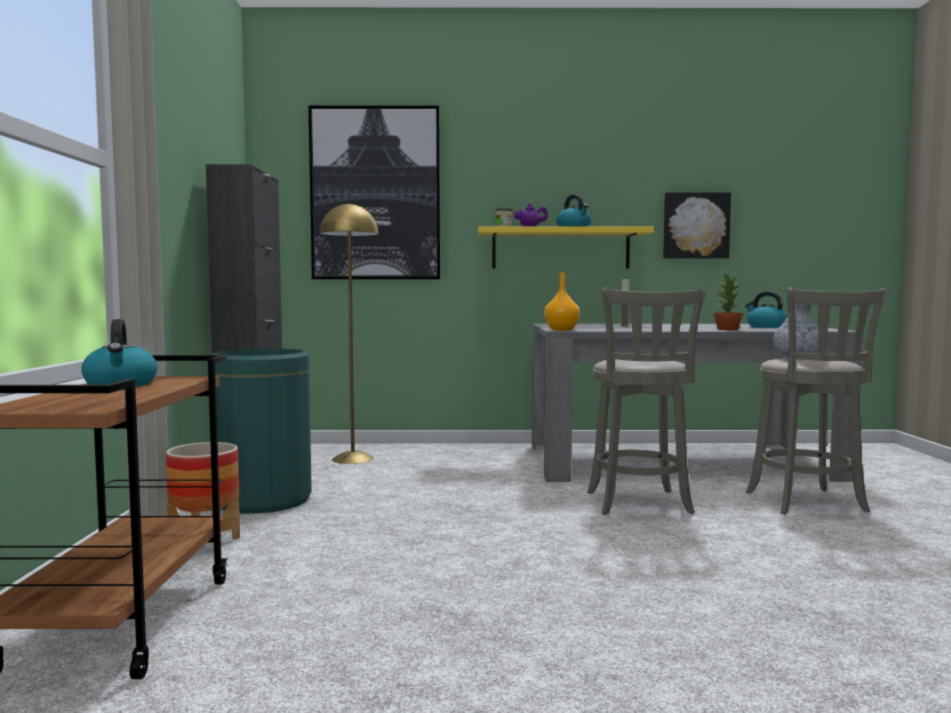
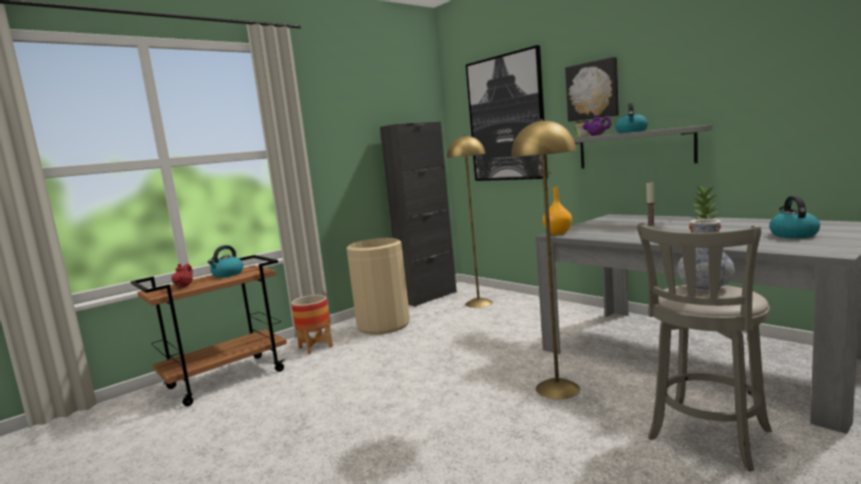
camera: 50 degrees right, 5 degrees up
green trash can [212,349,312,514] -> beige trash can [346,238,410,334]
yellow shelf [478,227,654,269] -> grey shelf [574,125,712,168]
grey stool [587,288,706,515] -> yellow floor lamp [511,119,580,399]
picture [663,192,731,258] -> picture moved to [565,57,619,122]
none -> red teapot [171,264,193,288]

